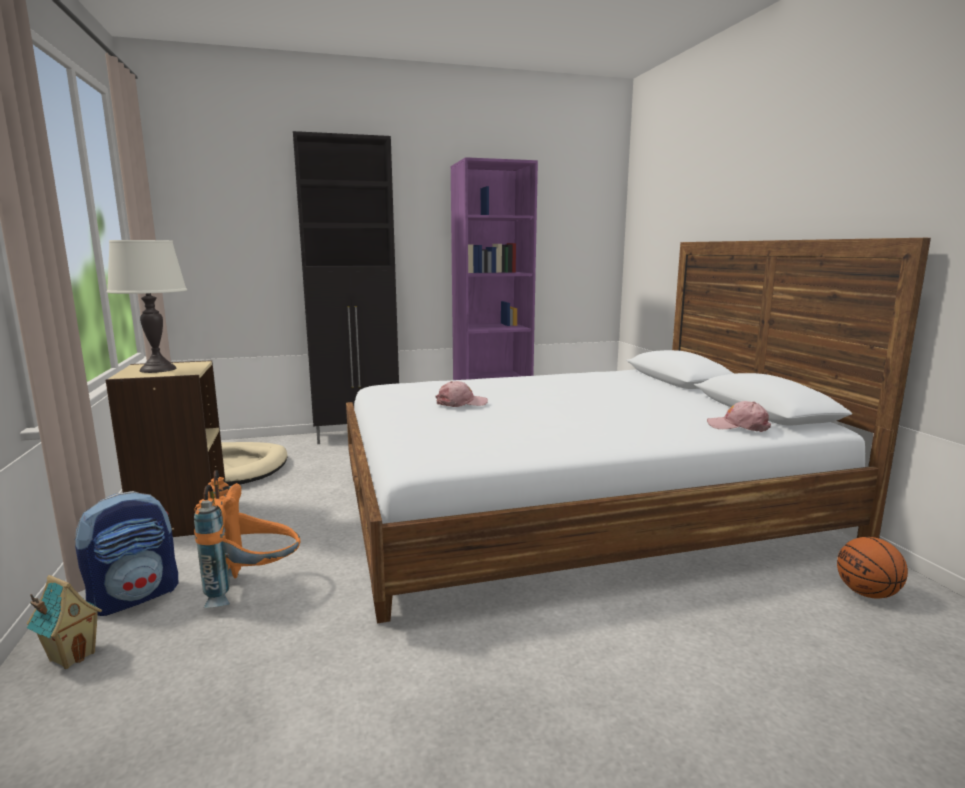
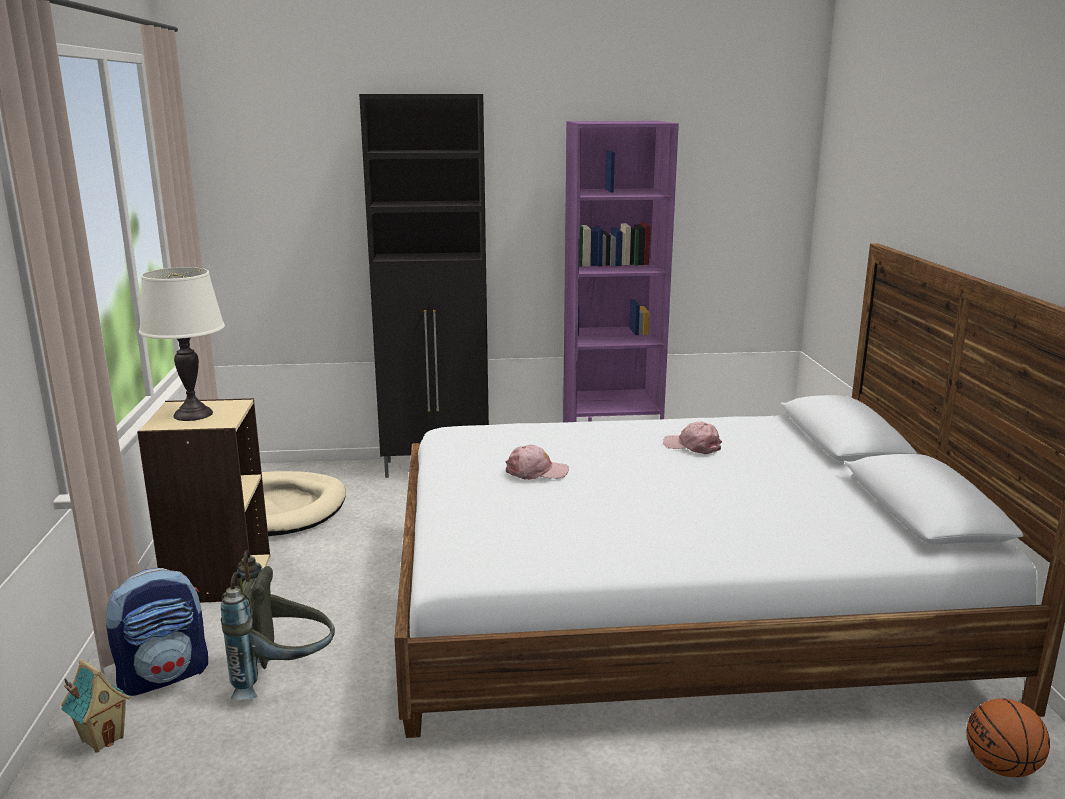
camera: 10 degrees right, 5 degrees up
orange backpack [194,470,301,608] -> grey backpack [221,550,335,700]
pink cap [707,401,771,432] -> pink cap moved to [663,422,722,454]

